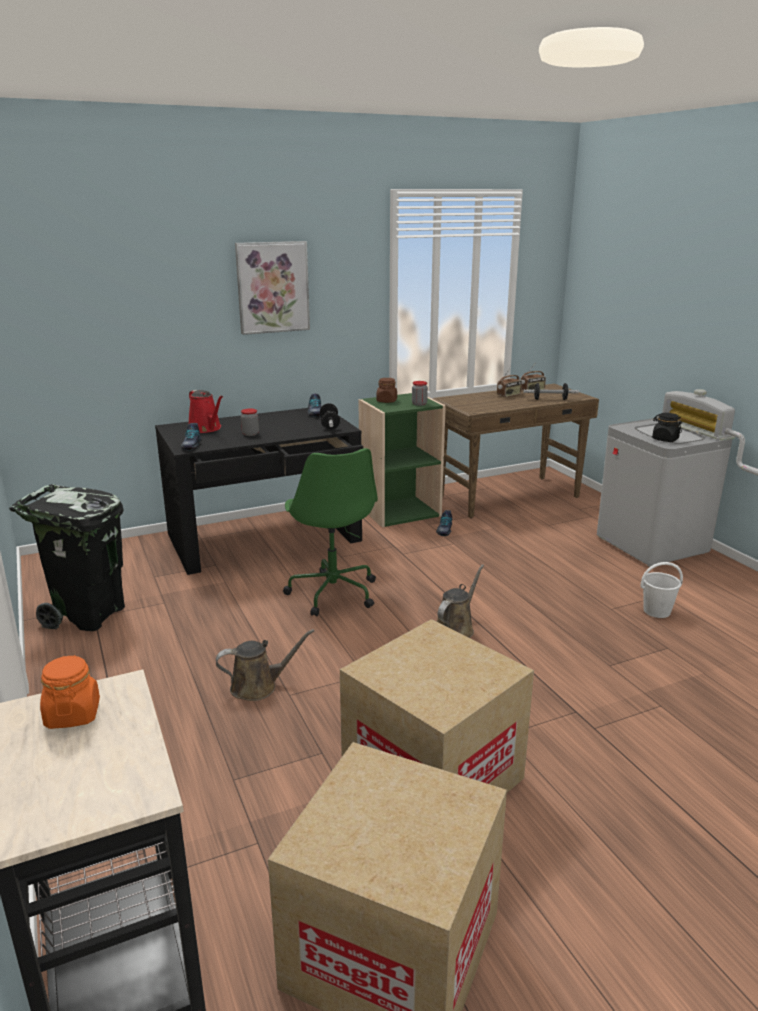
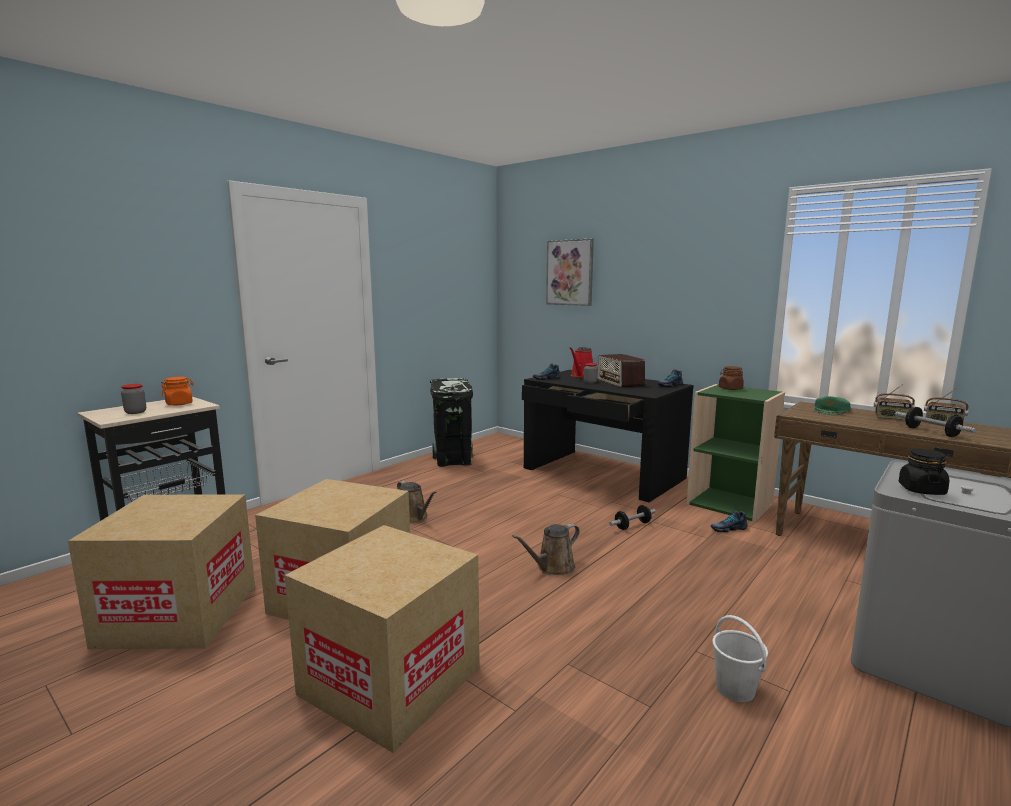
camera: 65 degrees right, 10 degrees down
picture [235,241,310,335] -> picture moved to [546,239,594,306]
green office chair [283,448,378,616] -> none
dumbbell [320,403,340,430] -> dumbbell moved to [609,505,656,530]
jar [412,381,428,406] -> jar moved to [121,384,146,414]
brown watering can [437,564,484,638] -> brown watering can turned 135 degrees clockwise [512,523,580,575]
none -> cardboard box [285,525,480,753]
none -> radio [597,354,645,387]
none -> green cap [814,396,851,415]

